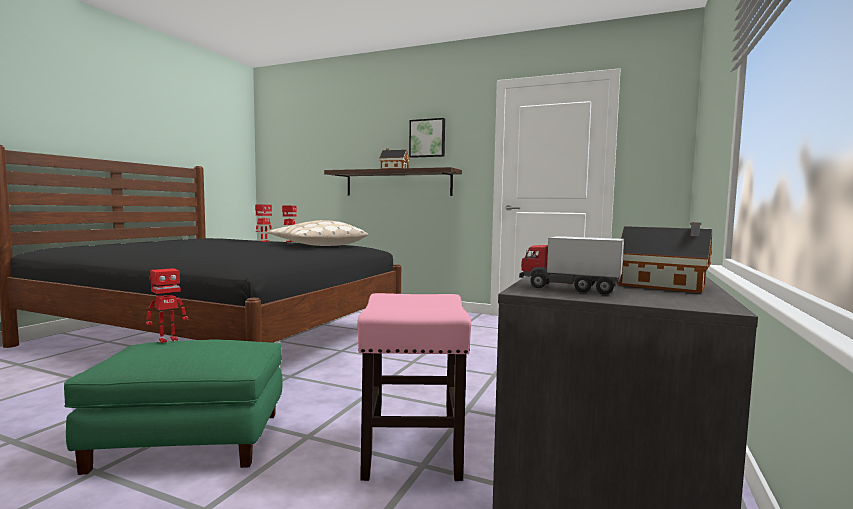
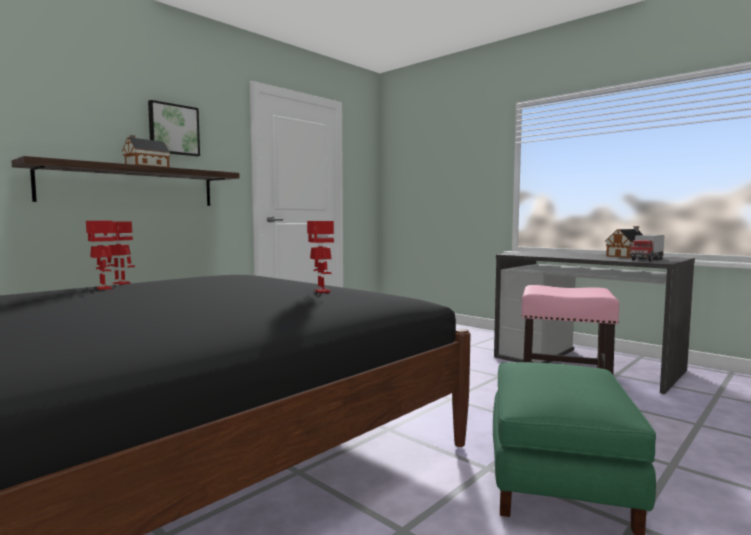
camera: 70 degrees left, 0 degrees up
toy robot [146,268,189,343] -> toy robot moved to [307,221,334,293]
beige pillow [267,220,368,246] -> none

